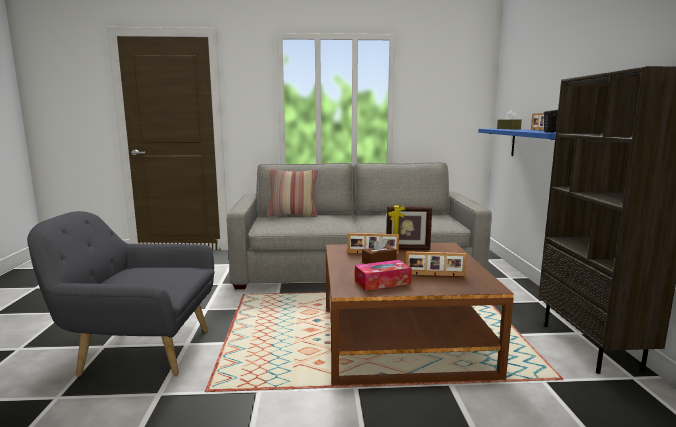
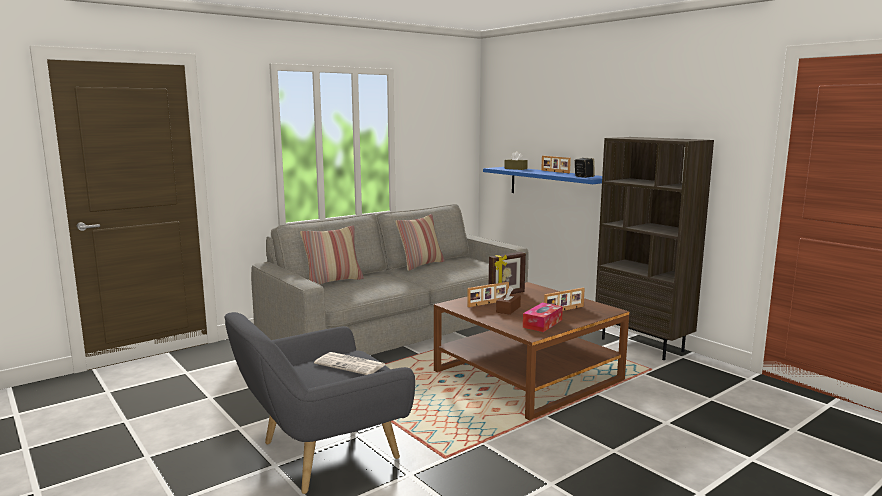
camera: 35 degrees left, 0 degrees up
none -> newspaper [314,352,386,375]
none -> pillow [395,214,445,271]

